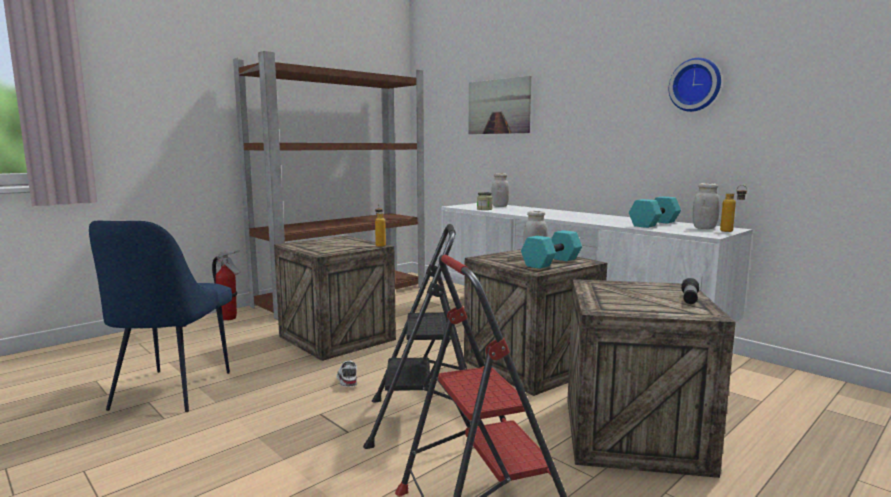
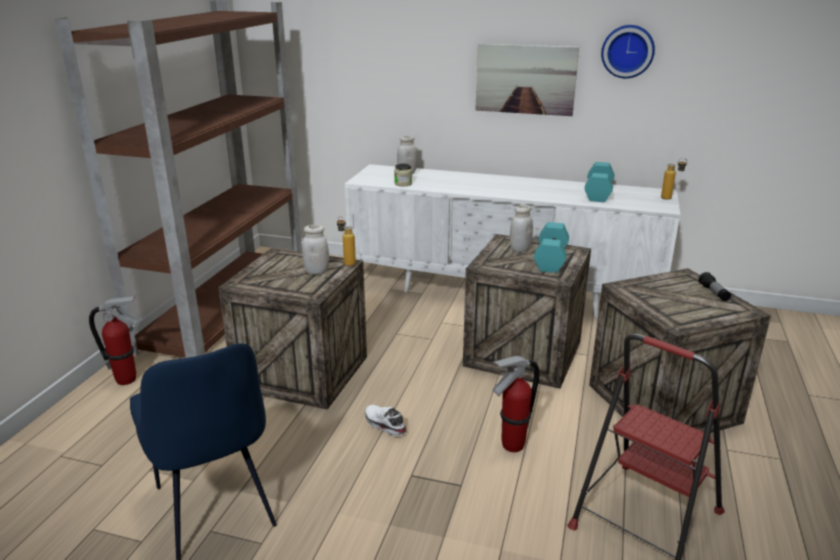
camera: 30 degrees left, 15 degrees up
black step ladder [363,224,467,449] -> fire extinguisher [492,356,540,452]
picture [468,76,531,134] -> picture moved to [475,43,579,116]
white jar [693,183,720,229] -> white jar moved to [302,225,329,275]

